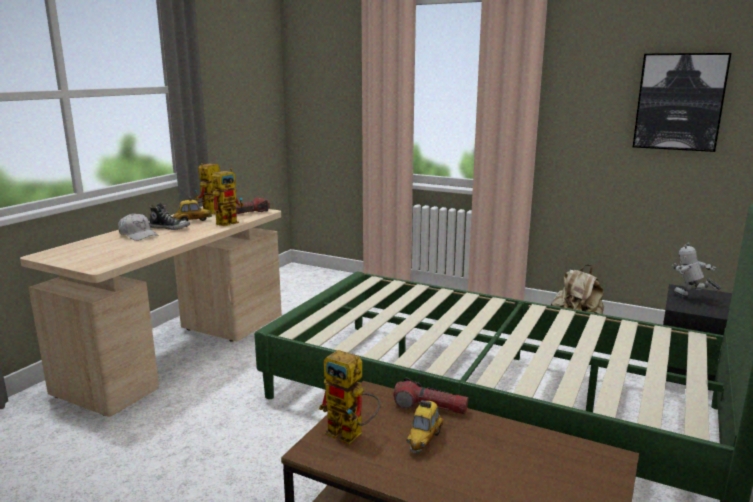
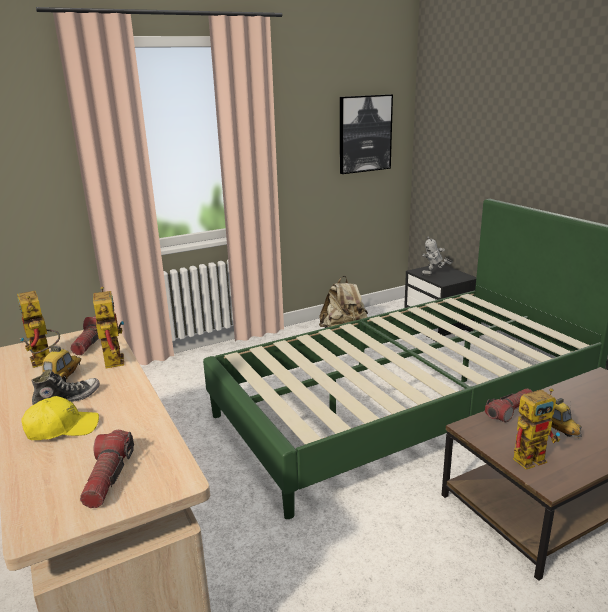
camera: 55 degrees left, 5 degrees up
white cap [118,213,159,241] -> yellow cap [21,396,99,440]
none -> flashlight [80,430,134,508]

